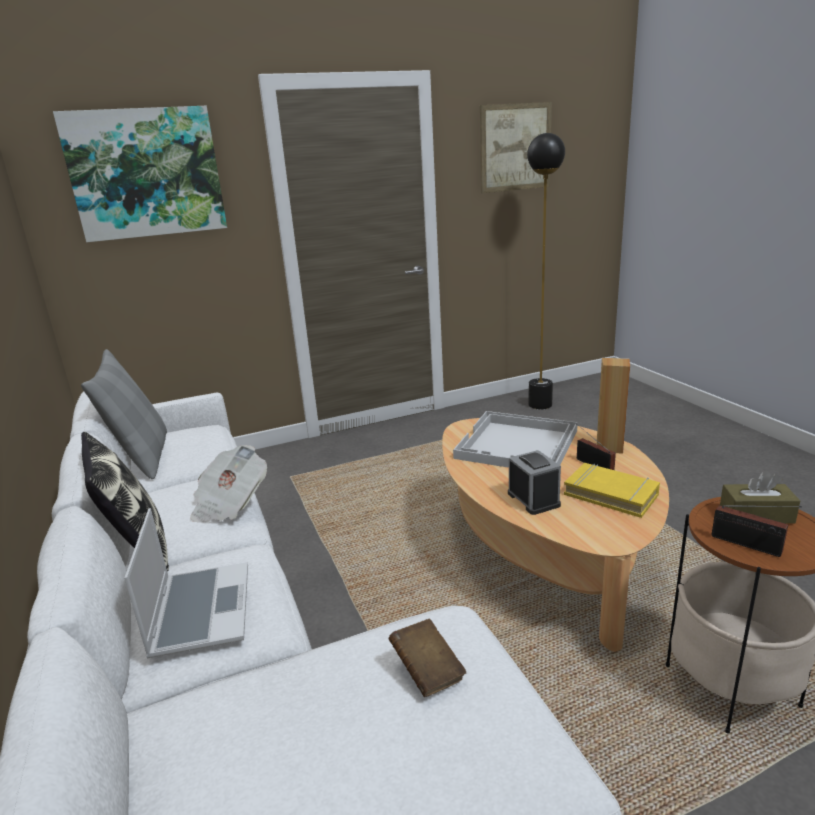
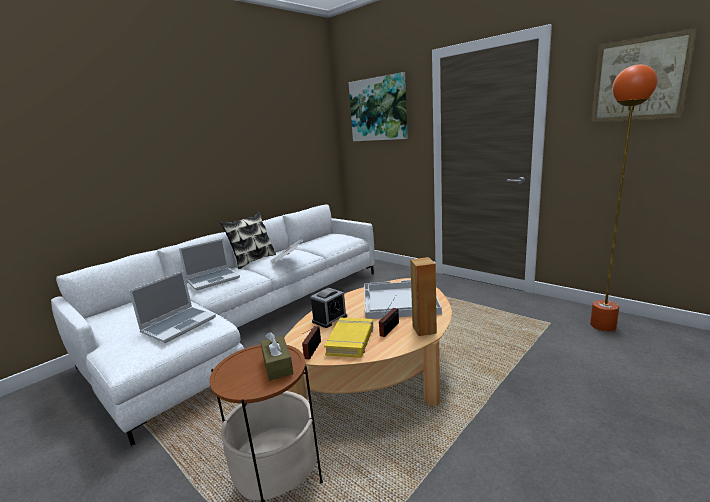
camera: 65 degrees right, 5 degrees down
grey pillow [81,349,167,479] -> none
brown book [389,619,466,697] -> laptop [129,271,216,343]
black floor lamp [527,133,565,410] -> orange floor lamp [590,65,658,331]
radio [712,505,802,557] -> radio moved to [302,326,321,359]

